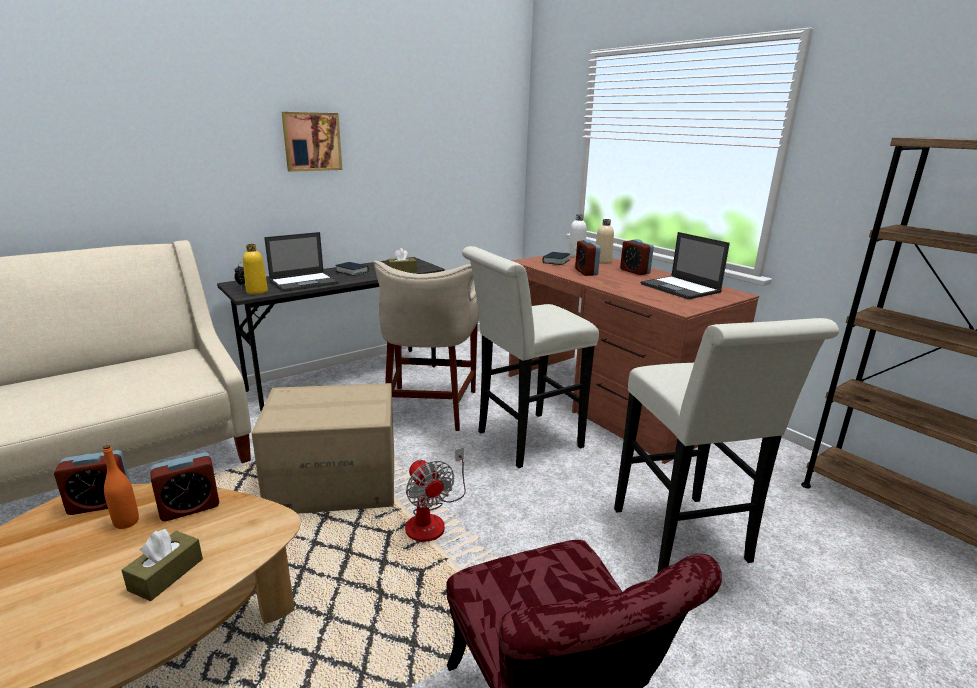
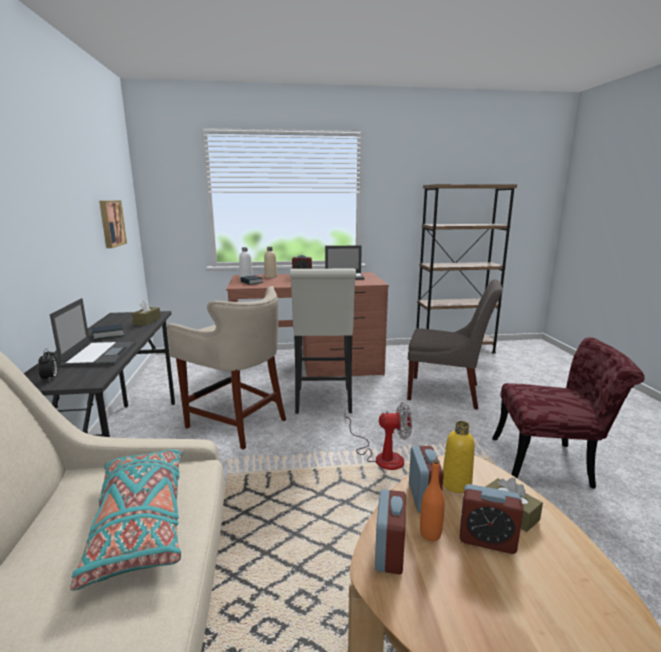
camera: 60 degrees left, 5 degrees down
yellow bottle [243,244,268,294] -> yellow bottle moved to [443,421,475,493]
cardboard box [251,383,394,514] -> none
picture [281,112,342,172] -> picture moved to [99,200,127,248]
alarm clock [575,240,601,276] -> alarm clock moved to [460,484,523,554]
white stool [614,318,839,572] -> grey chair [407,279,502,409]
none -> turquoise pillow [70,450,183,591]

